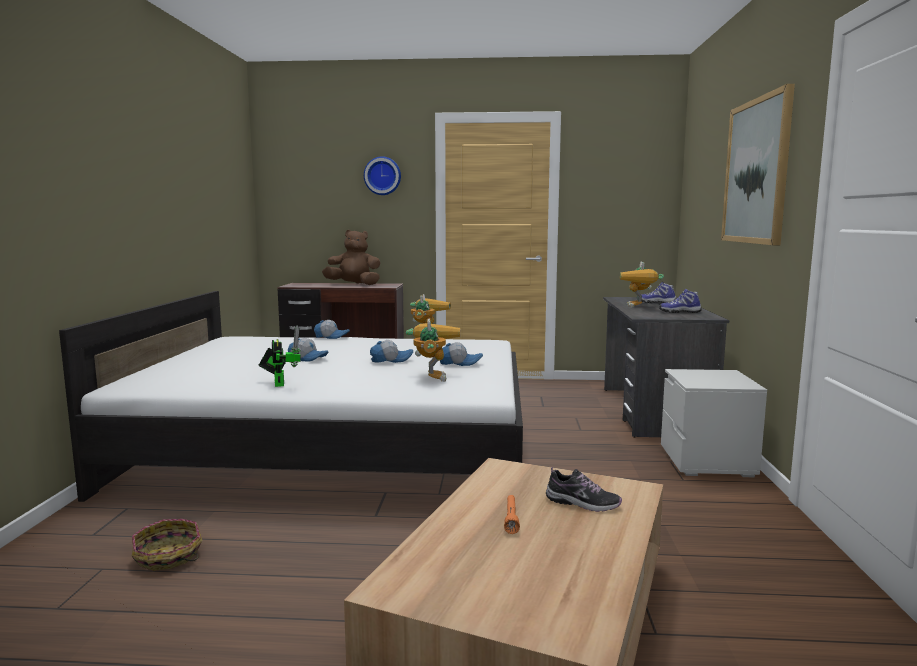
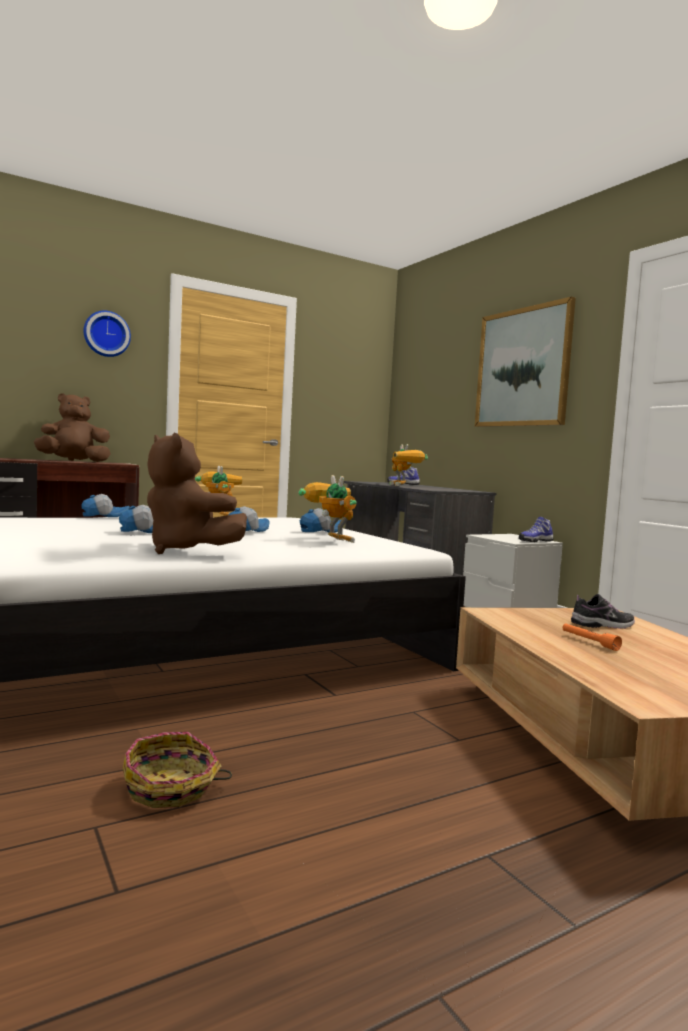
camera: 35 degrees left, 5 degrees down
toy robot [259,325,301,387] -> brown plush toy [147,433,247,554]
shoe [659,289,702,313] -> shoe moved to [519,517,553,542]

